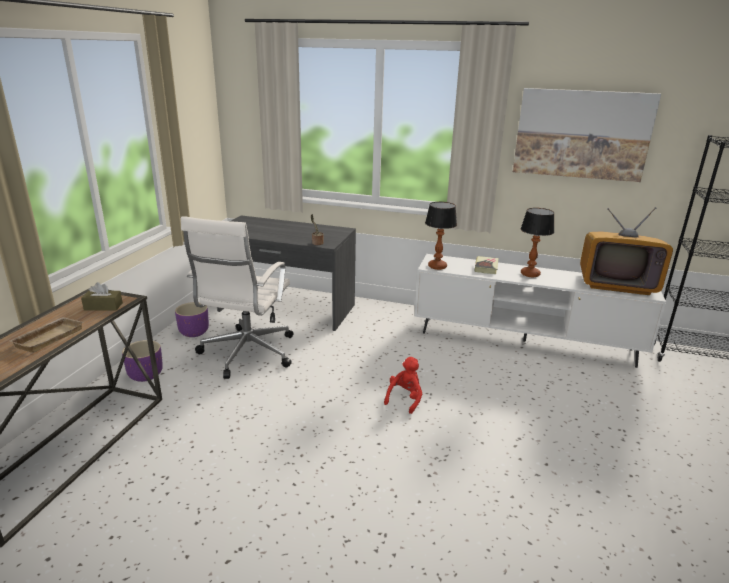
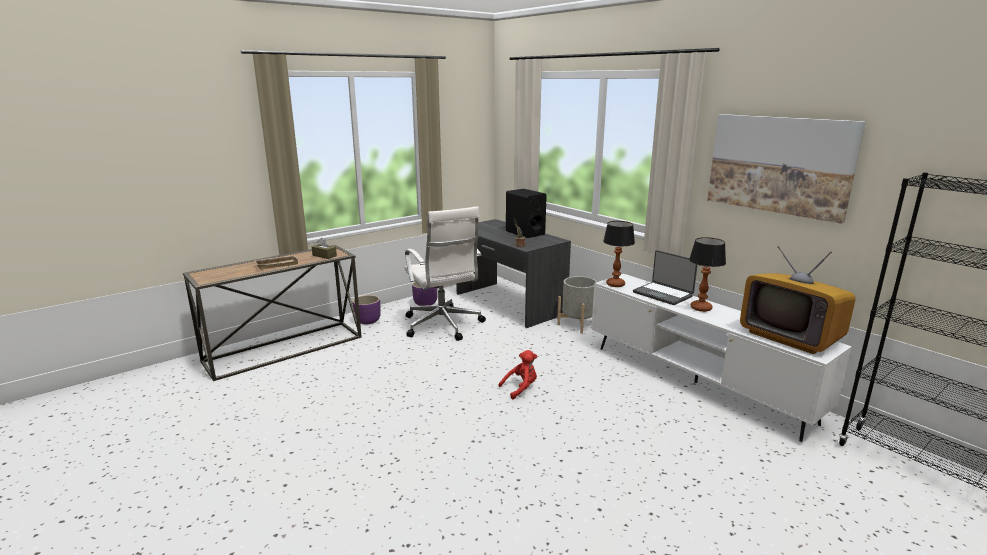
camera: 35 degrees right, 5 degrees down
white office chair [181,216,294,379] -> white office chair turned 75 degrees counterclockwise [405,206,486,341]
book [475,256,498,274] -> laptop [633,250,698,305]
none -> black speaker [506,189,547,238]
none -> grey planter [557,276,597,334]

